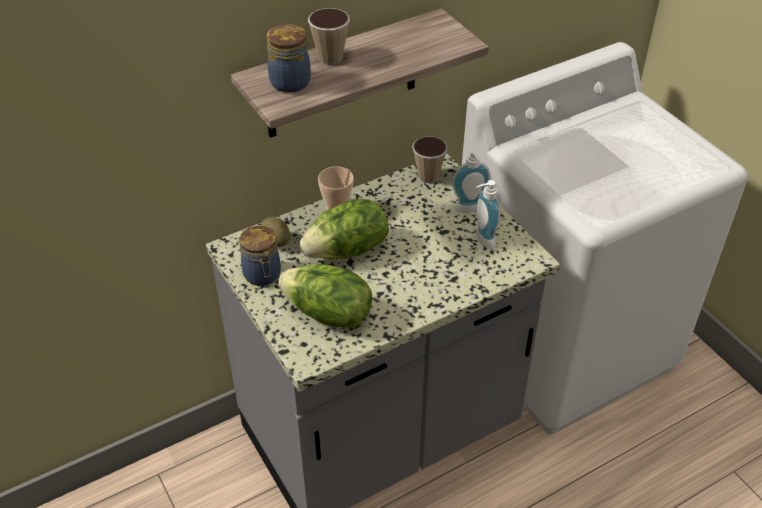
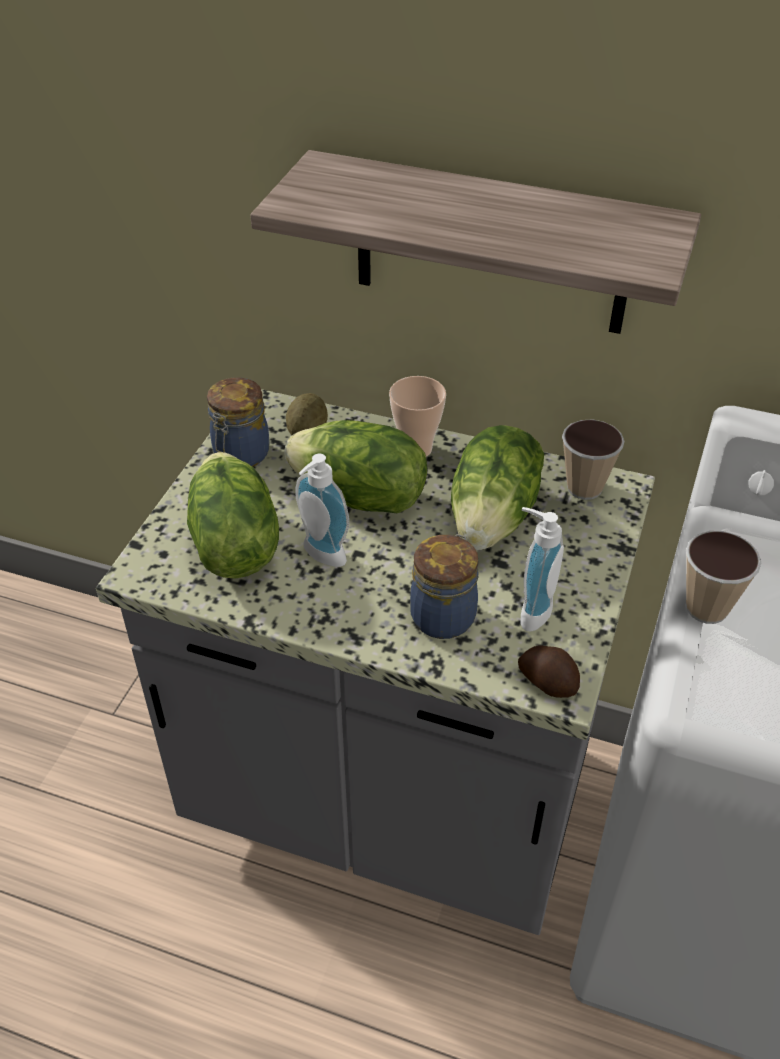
camera: 50 degrees right, 0 degrees up
jar [266,24,311,93] -> jar moved to [410,534,479,639]
cup [308,8,350,65] -> cup moved to [686,531,761,624]
soap dispenser [452,149,490,213] -> soap dispenser moved to [295,454,349,567]
none -> lettuce [451,425,544,550]
none -> potato [518,646,580,698]

